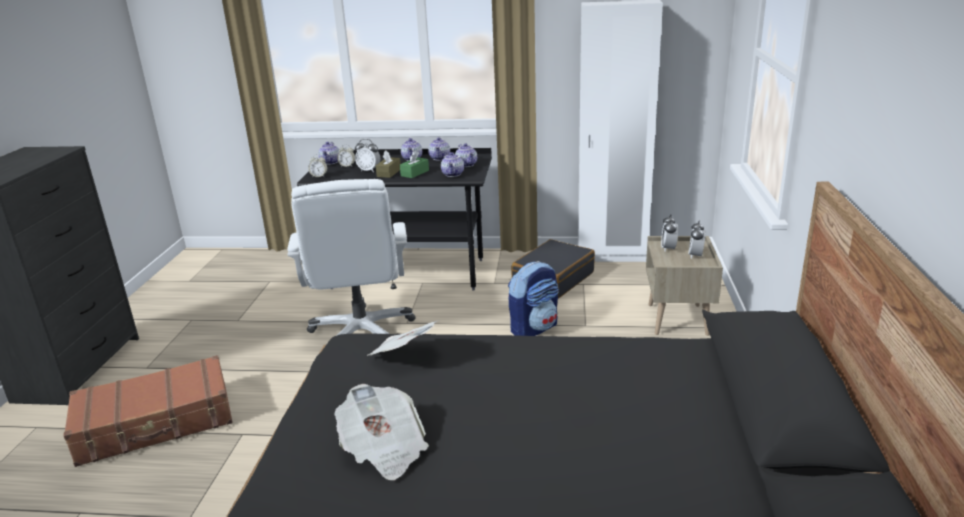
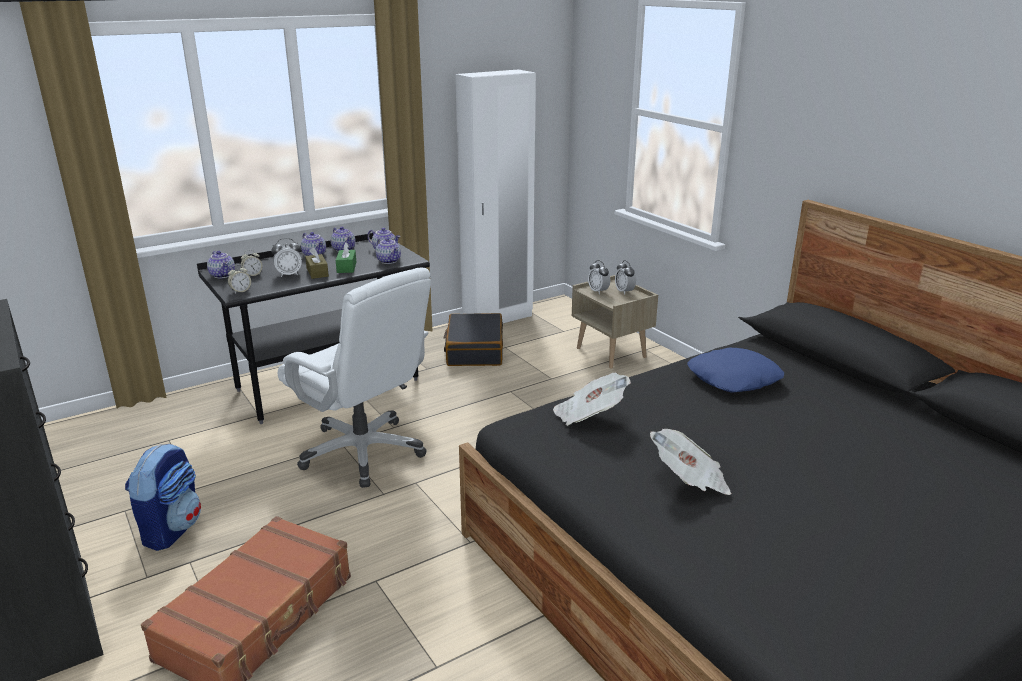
camera: 40 degrees left, 0 degrees up
backpack [508,261,559,336] -> backpack moved to [125,444,201,551]
none -> blue pillow [687,348,784,393]

